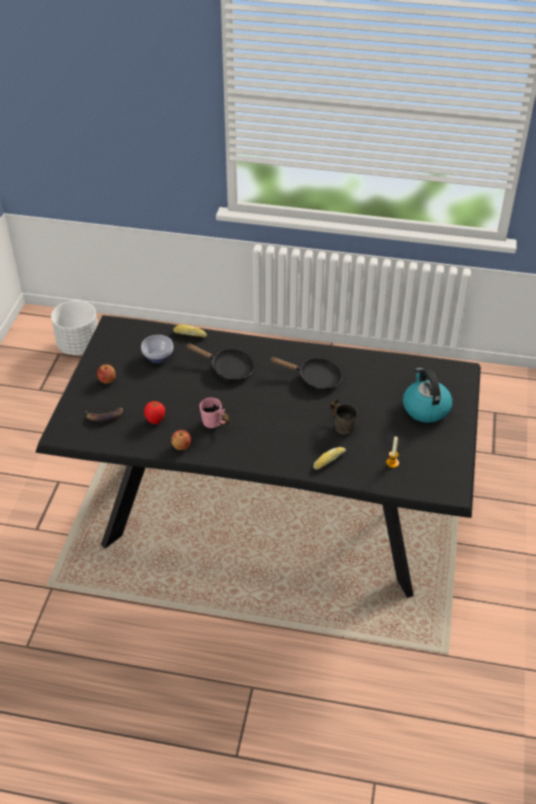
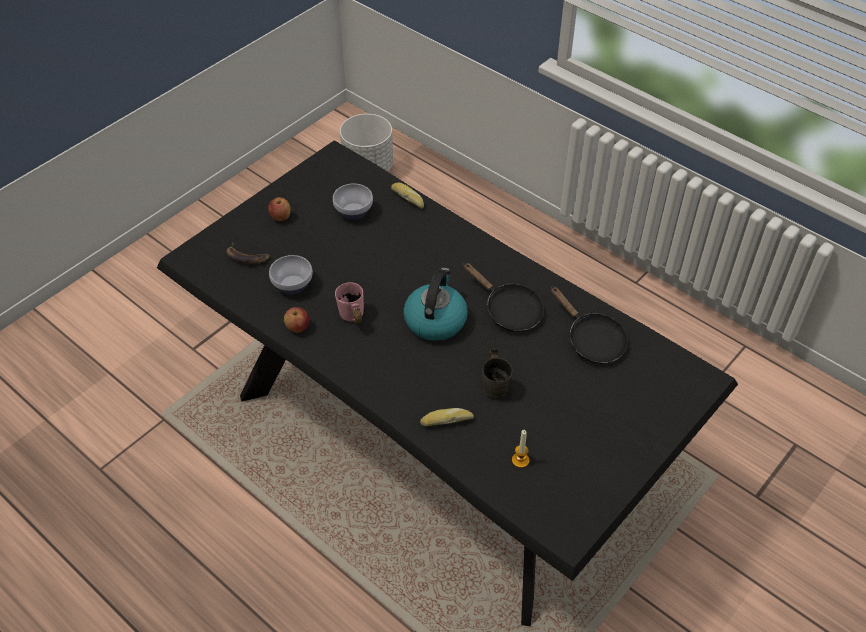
camera: 30 degrees right, 5 degrees up
tomato [144,401,165,424] -> bowl [269,255,312,294]
black frying pan [186,343,254,381] -> black frying pan moved to [551,286,628,364]
kettle [403,368,452,423] -> kettle moved to [403,268,468,341]

